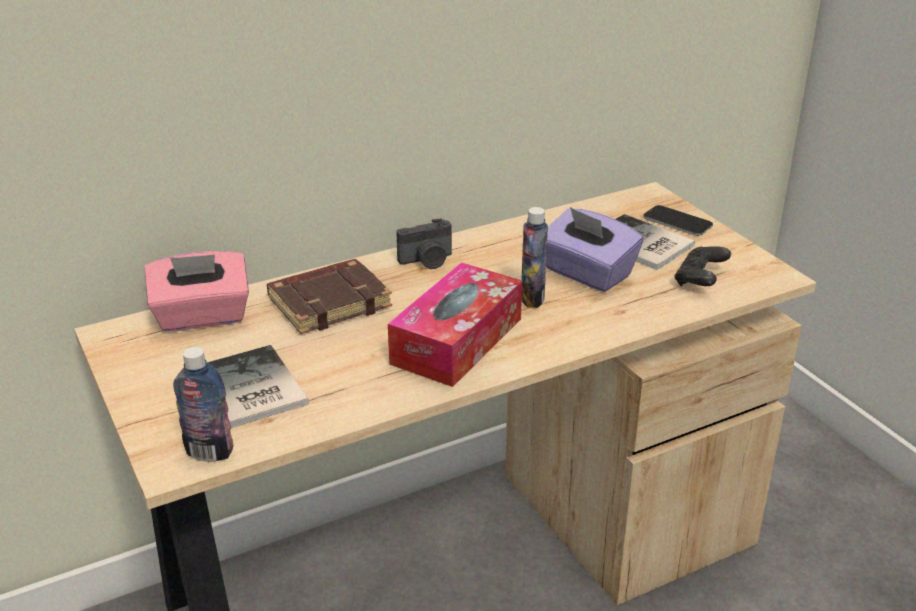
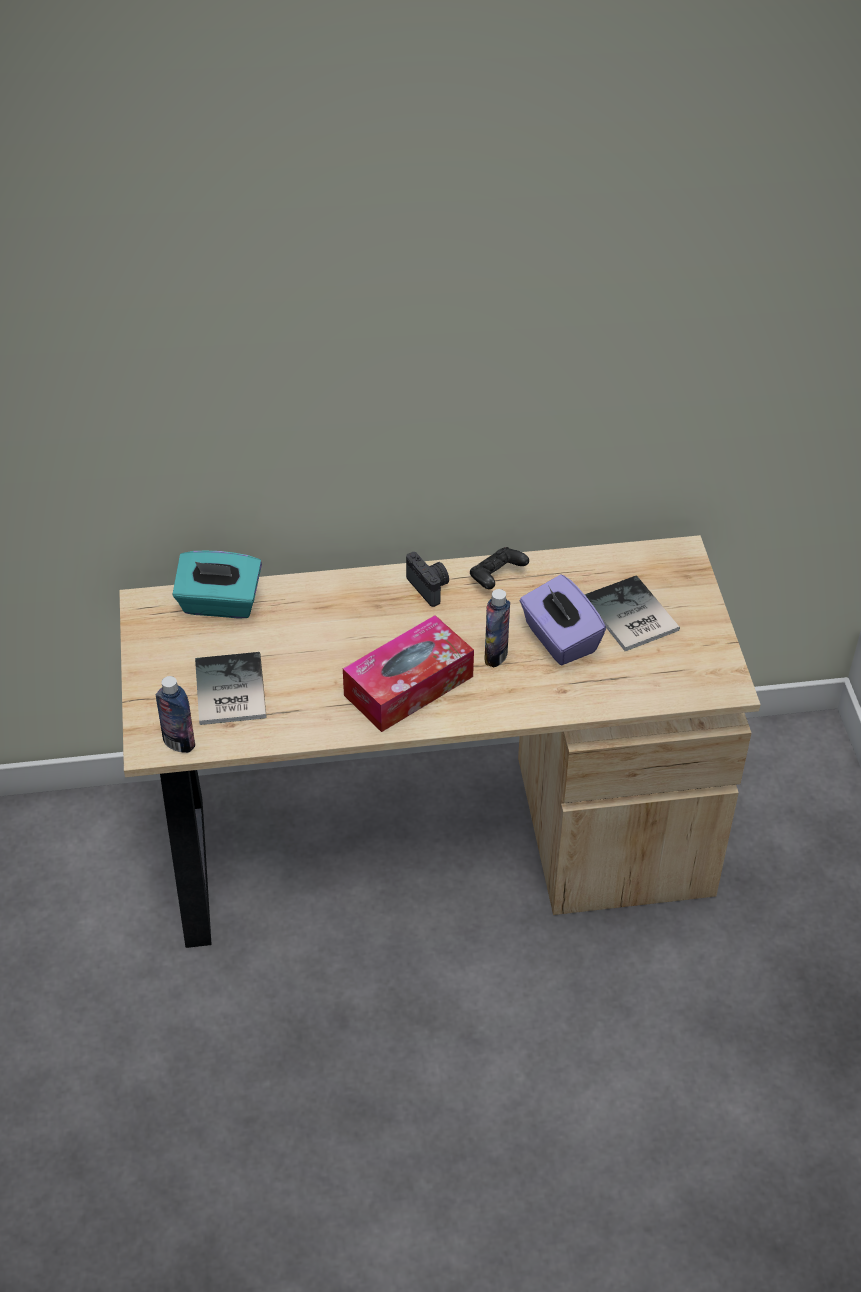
camera: 20 degrees right, 15 degrees up
pink tissue box [145,251,249,332] -> turquoise tissue box [172,551,262,618]
brown book [267,259,392,334] -> none
camera [396,218,452,269] -> camera turned 120 degrees counterclockwise [406,552,449,607]
phone [643,205,713,236] -> none
black game controller [675,246,731,286] -> black game controller moved to [470,547,529,589]

